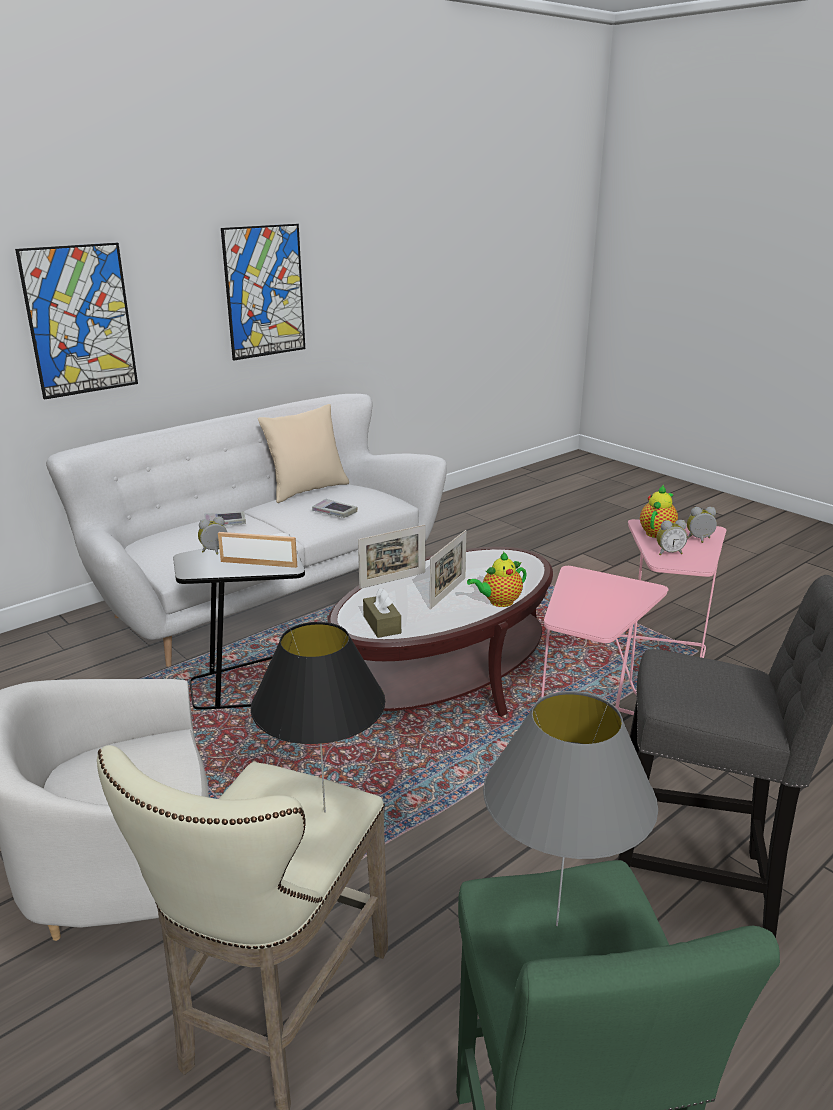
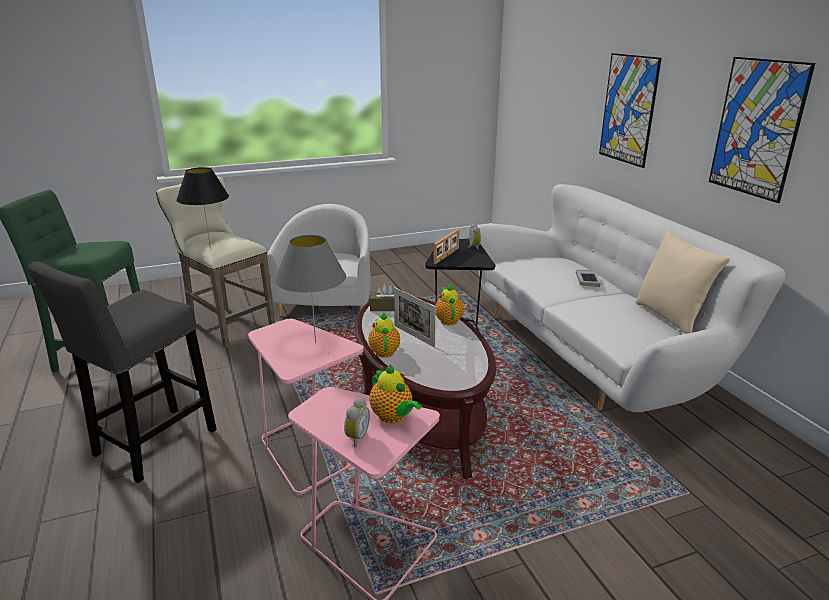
camera: 110 degrees right, 0 degrees up
book [312,499,357,518] -> none
picture frame [358,524,425,589] -> teapot [435,284,464,326]
grey table lamp [483,691,658,926] -> grey table lamp moved to [274,235,346,343]
alarm clock [657,520,687,555] -> none

